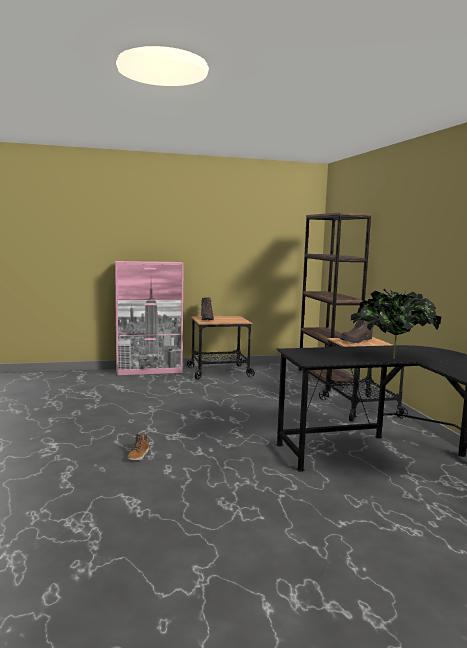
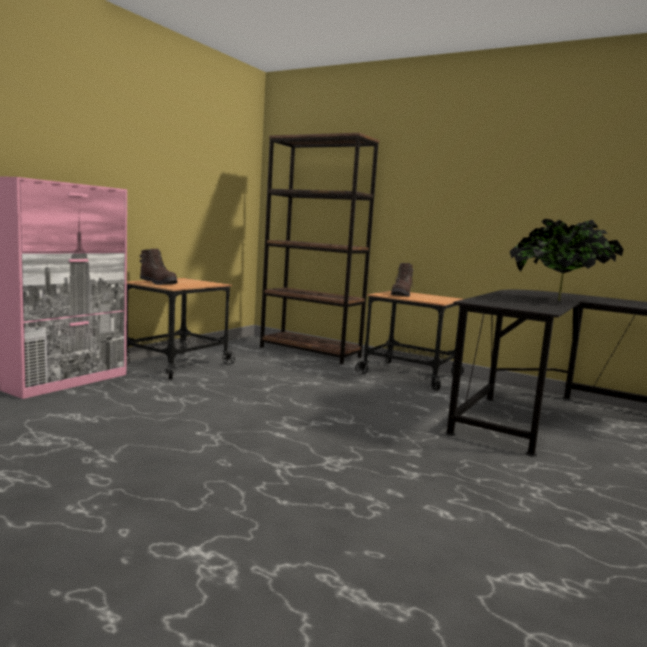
camera: 45 degrees left, 0 degrees up
boot [127,434,149,461] -> none

